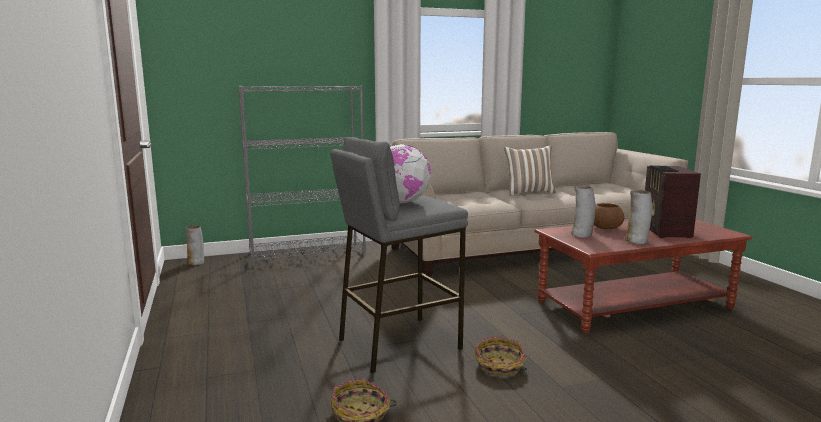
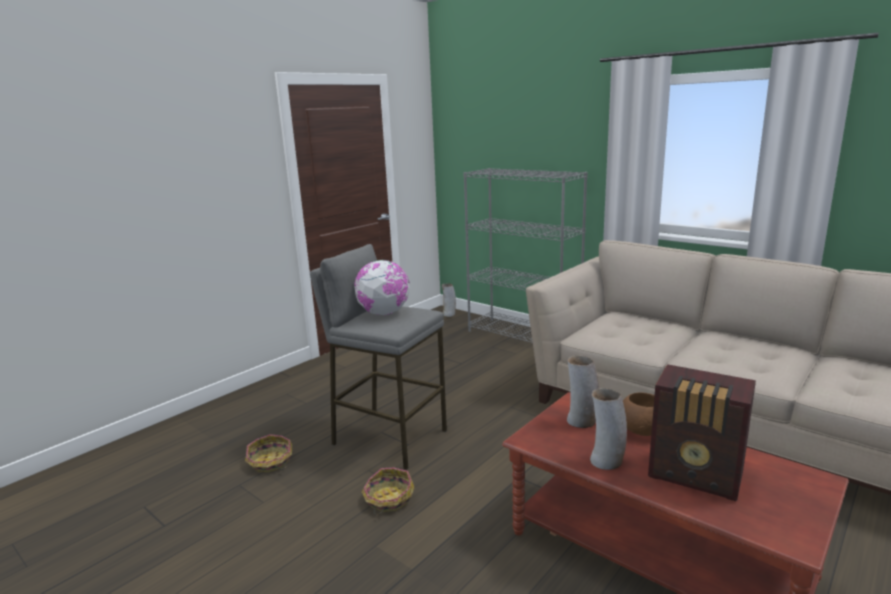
camera: 60 degrees right, 5 degrees up
pillow [504,146,556,195] -> none
radio [645,166,701,238] -> radio turned 120 degrees counterclockwise [648,364,756,501]

